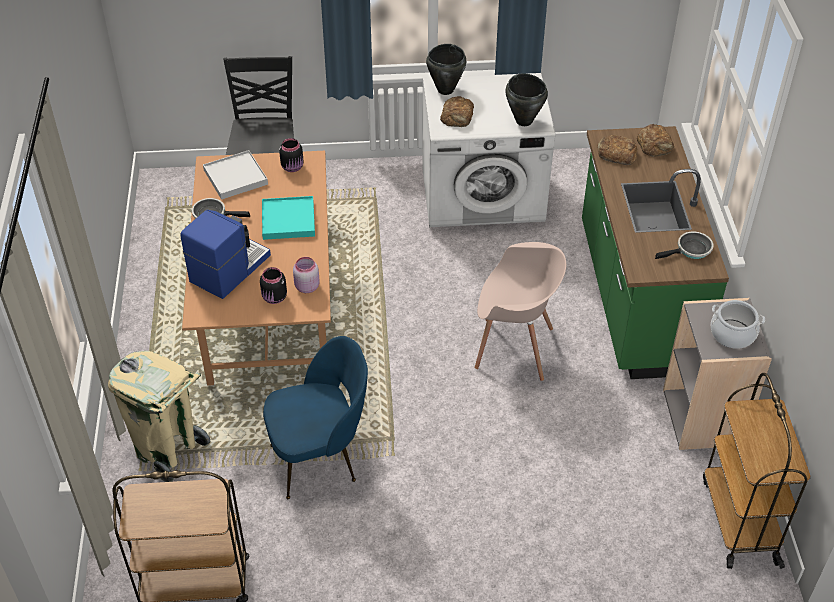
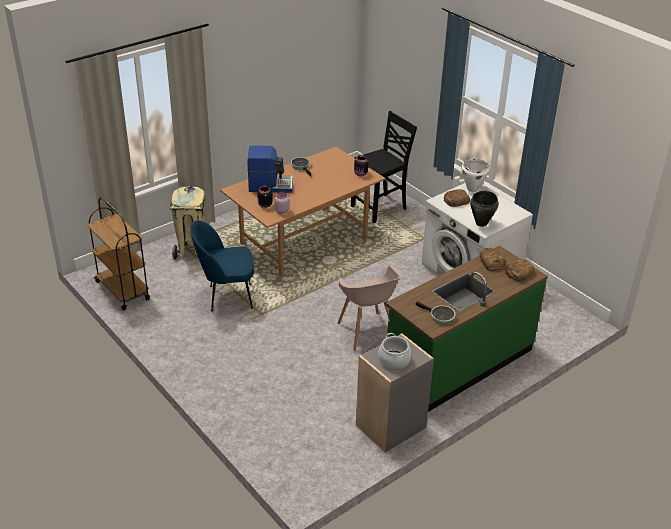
camera: 55 degrees right, 10 degrees down
white tray [203,150,268,200] -> none
turquoise tray [262,196,315,240] -> none
blue chair [263,336,368,499] -> blue chair turned 135 degrees clockwise [191,220,254,312]
black cooking pot [426,44,466,95] -> white cooking pot [461,159,490,192]
brown cart [703,373,811,569] -> none

